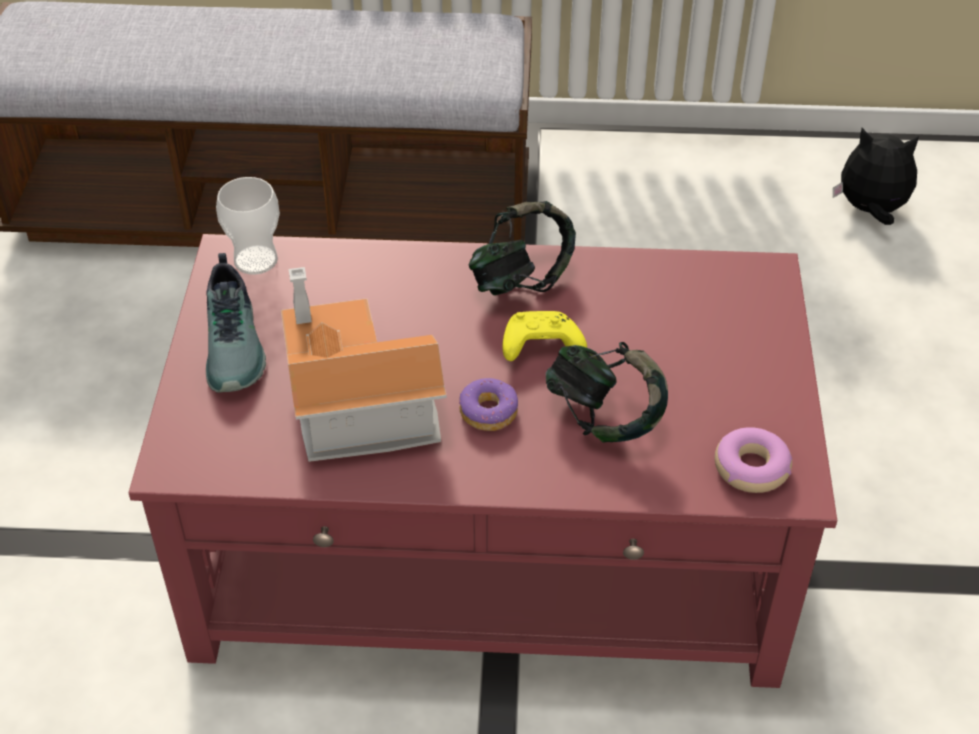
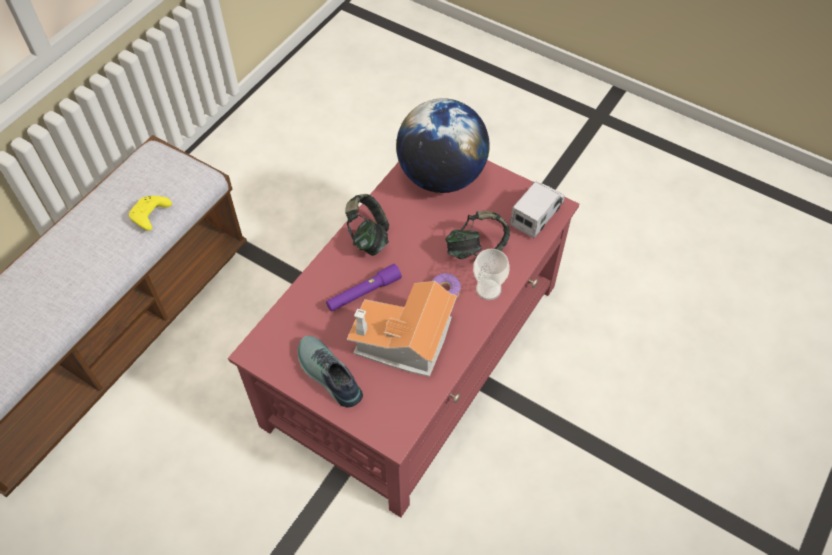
camera: 60 degrees left, 10 degrees up
shoe [206,253,266,392] -> shoe turned 150 degrees counterclockwise [298,336,363,408]
cup [216,177,280,275] -> cup moved to [473,249,510,300]
yellow game controller [502,311,587,361] -> yellow game controller moved to [129,196,172,231]
donut [715,427,792,493] -> toy truck [510,182,565,238]
plush toy [833,128,919,225] -> none
none -> purple flashlight [326,264,402,312]
none -> globe [396,98,489,193]

